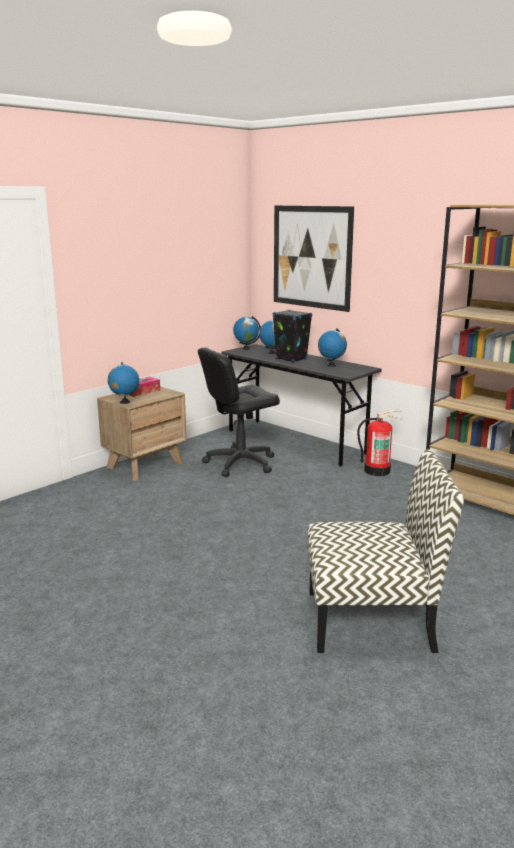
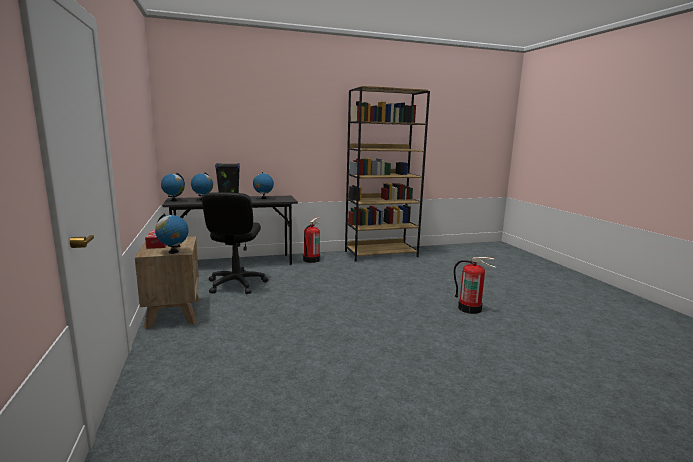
camera: 60 degrees left, 5 degrees down
picture [274,206,354,312] -> none
chair [307,449,464,653] -> fire extinguisher [454,257,496,314]

